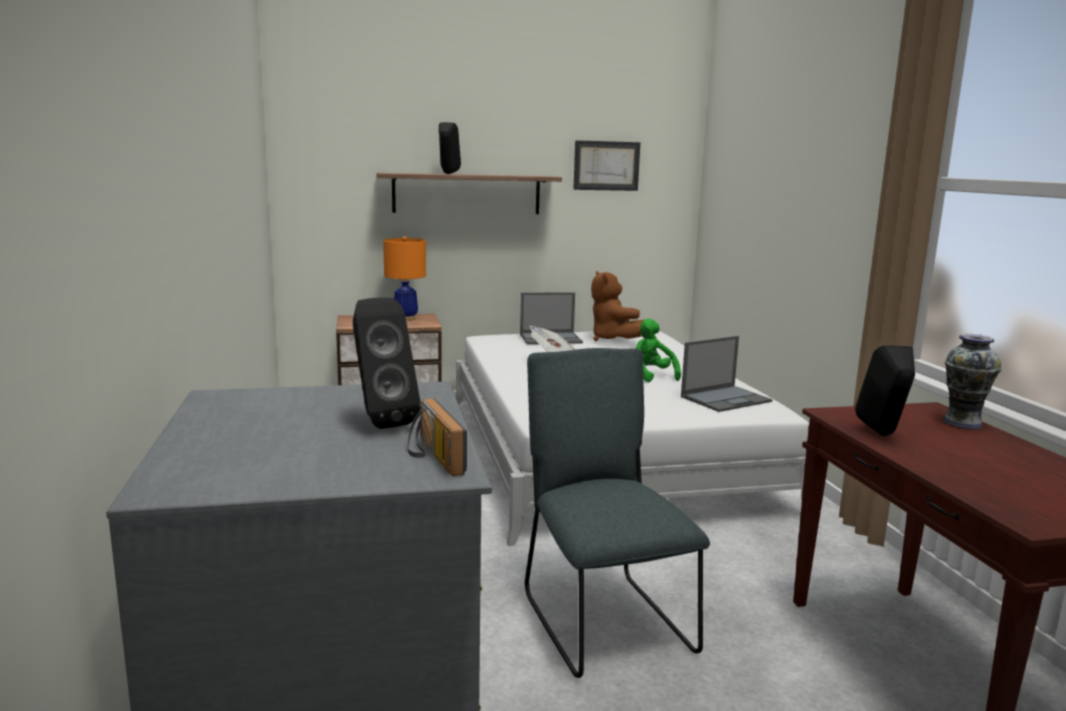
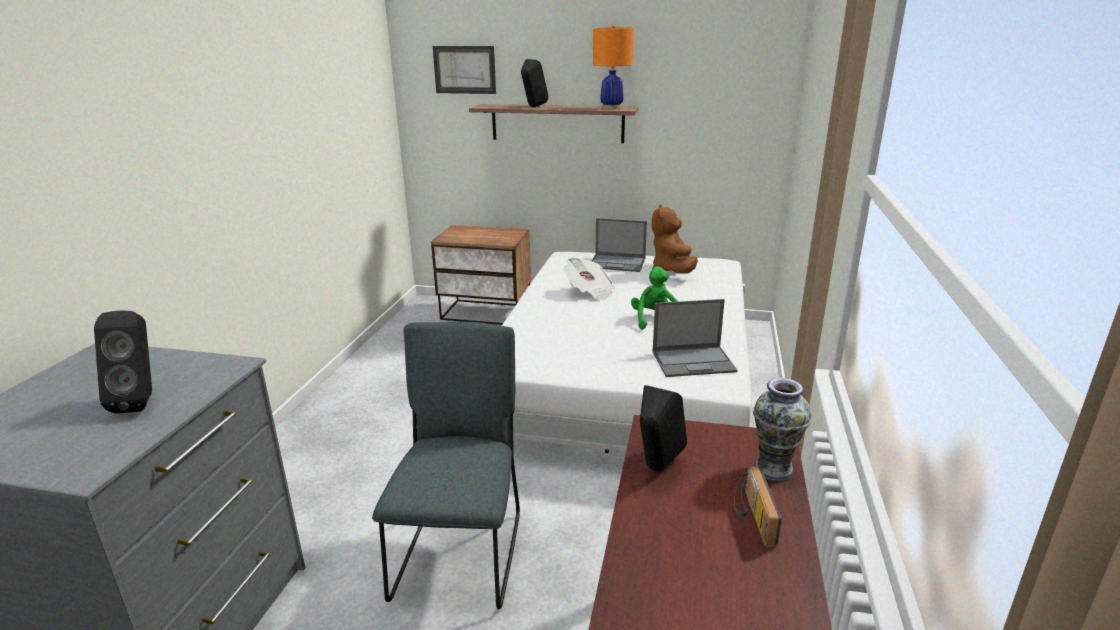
camera: 25 degrees right, 10 degrees up
orange table lamp [383,237,426,321] -> orange table lamp moved to [593,24,634,109]
radio [407,398,467,476] -> radio moved to [734,466,782,547]
picture [573,140,640,191] -> picture moved to [433,46,496,94]

